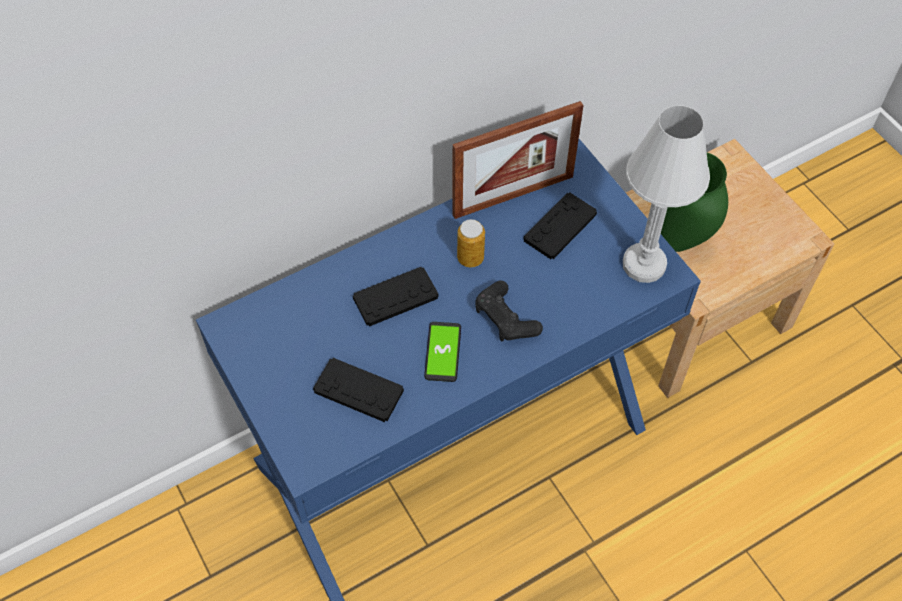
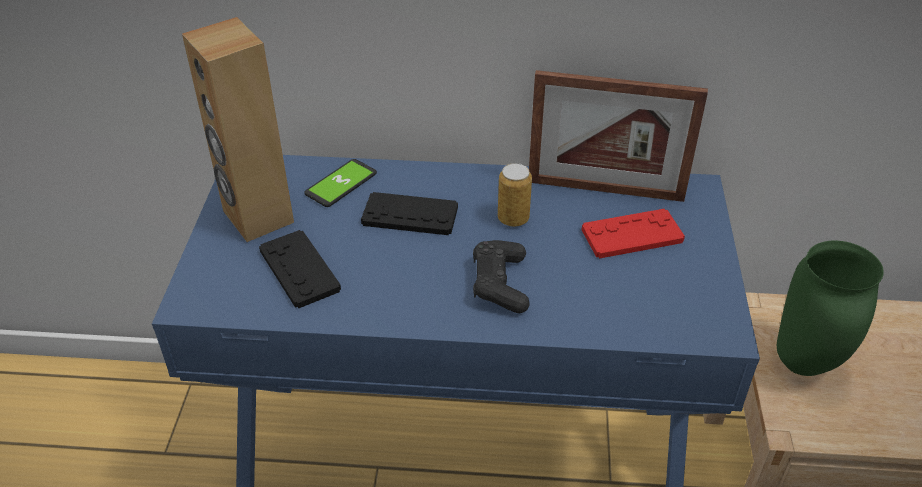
camera: 35 degrees right, 15 degrees down
phone [424,322,461,382] -> phone moved to [304,159,377,207]
black game controller [524,193,597,259] -> red game controller [582,209,685,259]
white table lamp [623,105,710,283] -> none
none -> brown speaker [182,17,294,242]

